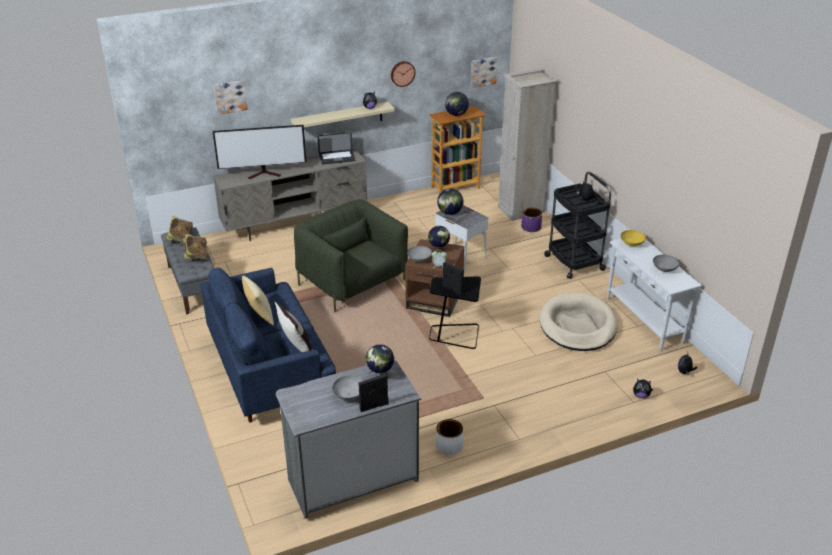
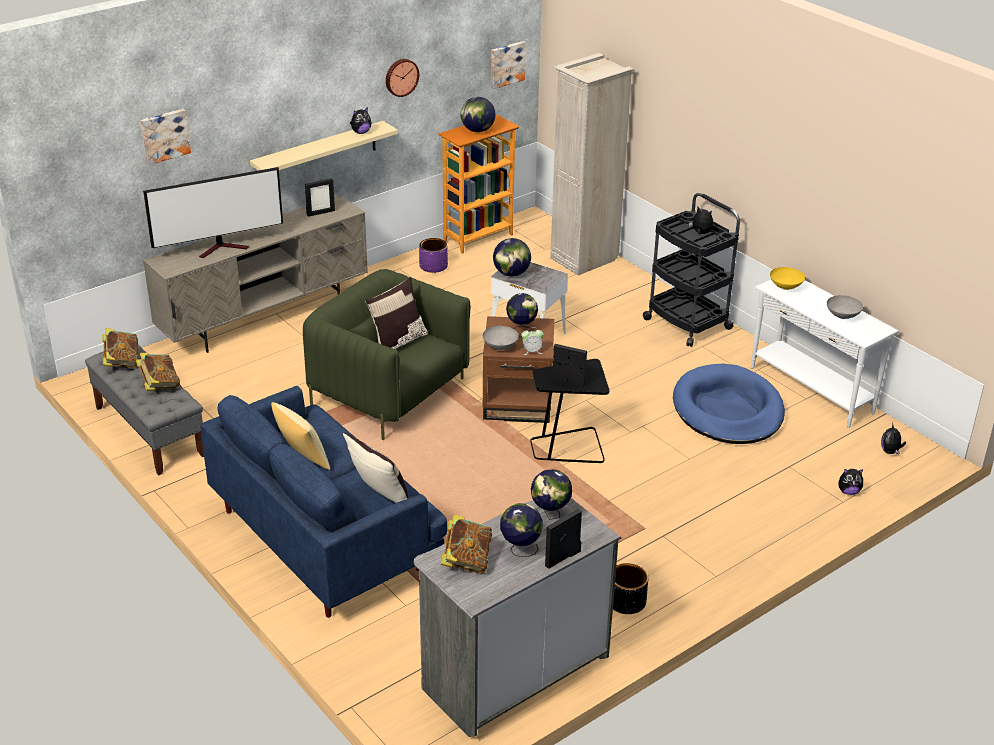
camera: 15 degrees left, 0 degrees up
laptop [318,132,355,164] -> picture frame [305,178,335,217]
grey bowl [332,376,363,400] -> globe [500,503,543,557]
white planter [436,419,464,455] -> black planter [613,563,648,614]
purple planter [521,208,542,232] -> purple planter moved to [419,238,448,273]
beige dog bed [539,292,618,351] -> blue dog bed [673,364,785,444]
none -> pillow [365,277,428,349]
none -> book [441,514,492,574]

